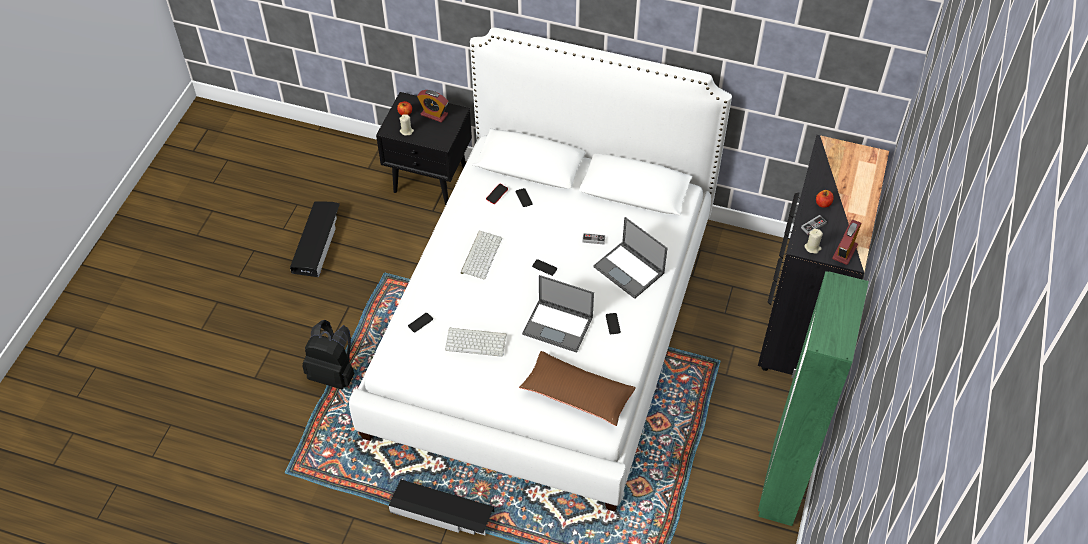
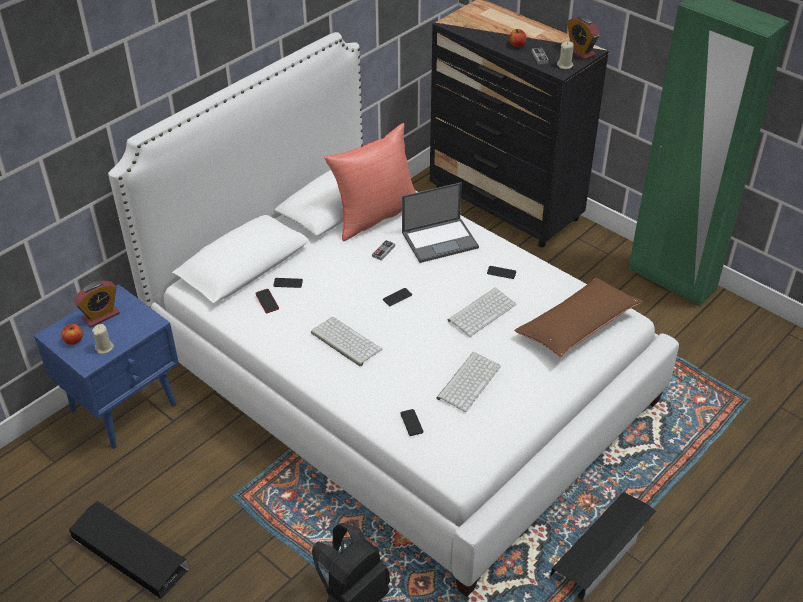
camera: 65 degrees left, 10 degrees down
black nightstand [376,92,472,205] -> blue nightstand [34,284,179,449]
laptop [522,275,594,353] -> keyboard [448,288,516,337]
none -> red pillow [324,123,416,241]

